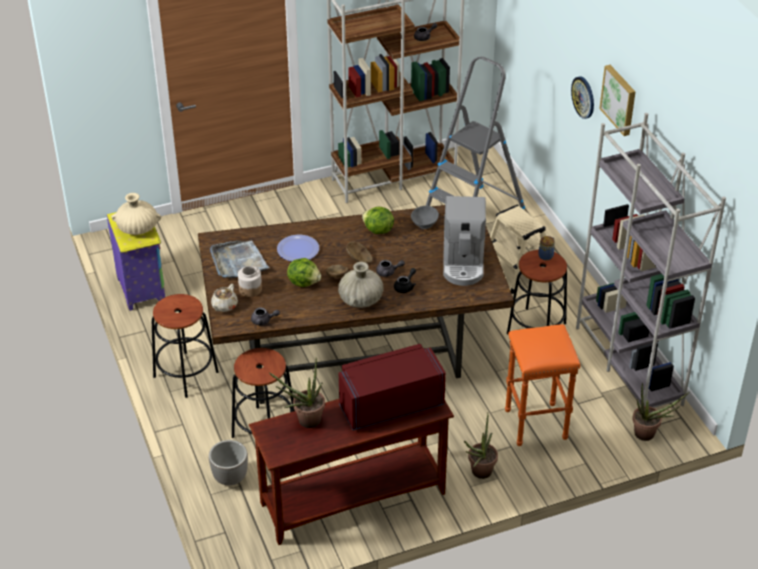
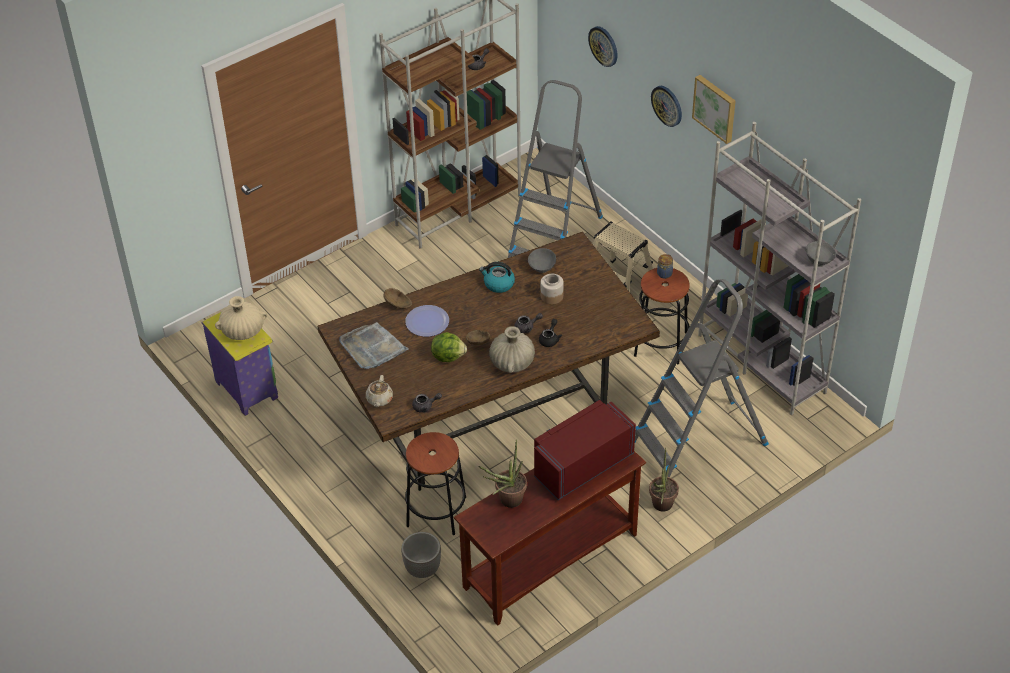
camera: 15 degrees left, 5 degrees up
black stool [152,294,219,398] -> none
jar [238,266,262,297] -> jar moved to [541,274,564,304]
brown bowl [346,242,373,264] -> brown bowl moved to [384,288,412,309]
lettuce [362,207,394,234] -> kettle [479,262,515,293]
coffee machine [443,196,486,286] -> none
orange stool [505,324,581,446] -> grey step ladder [635,279,769,477]
potted plant [632,382,689,441] -> none
none -> wall clock [588,26,618,67]
none -> grey bowl [806,241,836,267]

